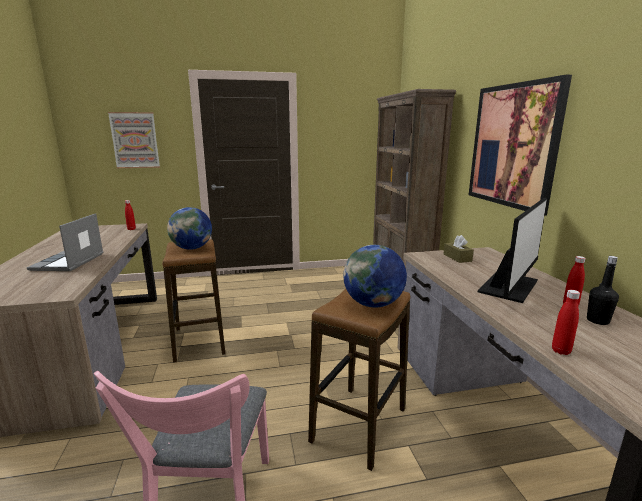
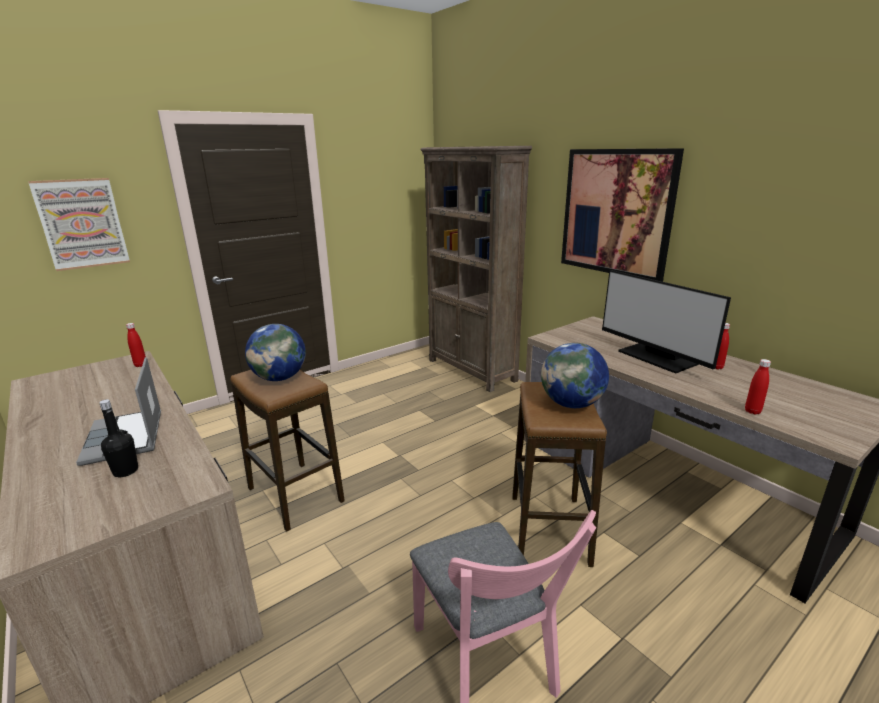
camera: 25 degrees left, 5 degrees up
brown tissue box [444,235,474,263] -> none
monitor [478,198,547,303] -> monitor turned 135 degrees clockwise [602,270,731,374]
black bottle [587,256,619,325] -> black bottle moved to [99,399,138,477]

